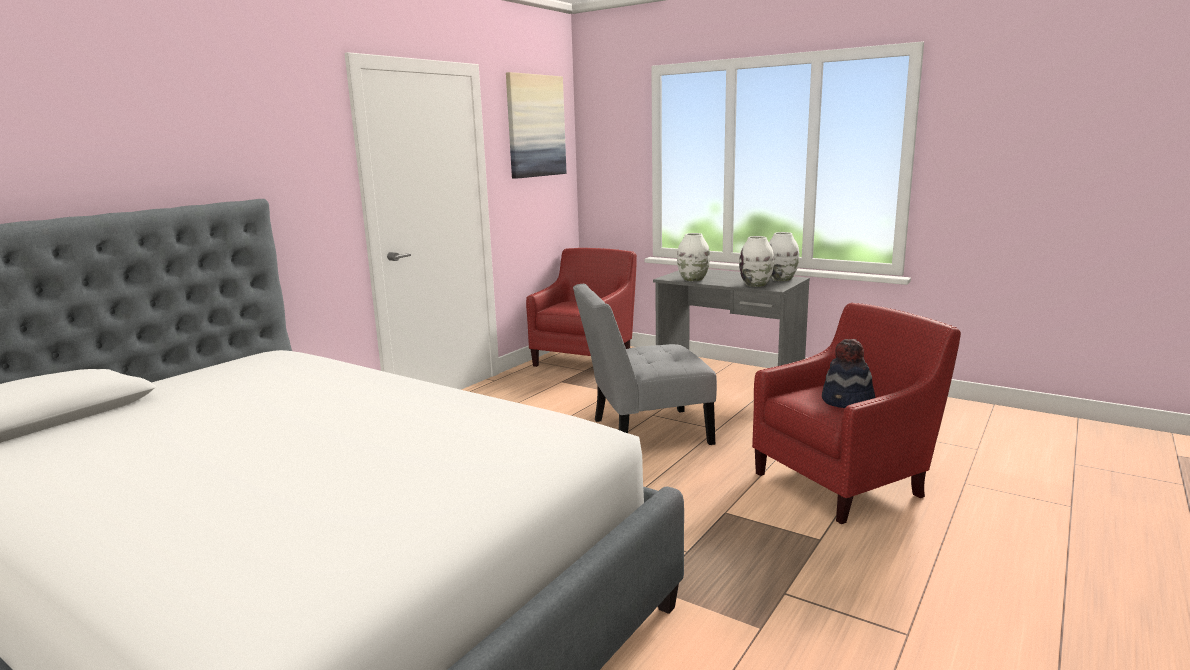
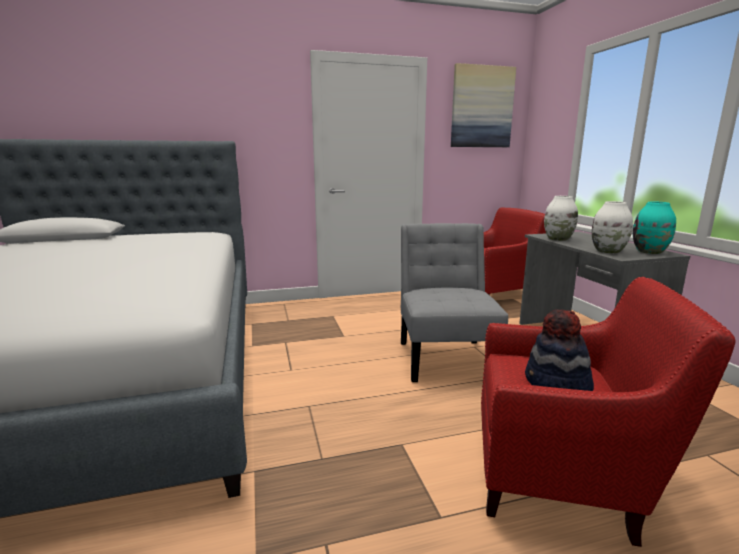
camera: 40 degrees right, 0 degrees up
grey chair [573,284,717,445] -> grey chair turned 60 degrees clockwise [401,223,508,382]
white vase [769,232,799,281] -> turquoise vase [633,201,676,254]

